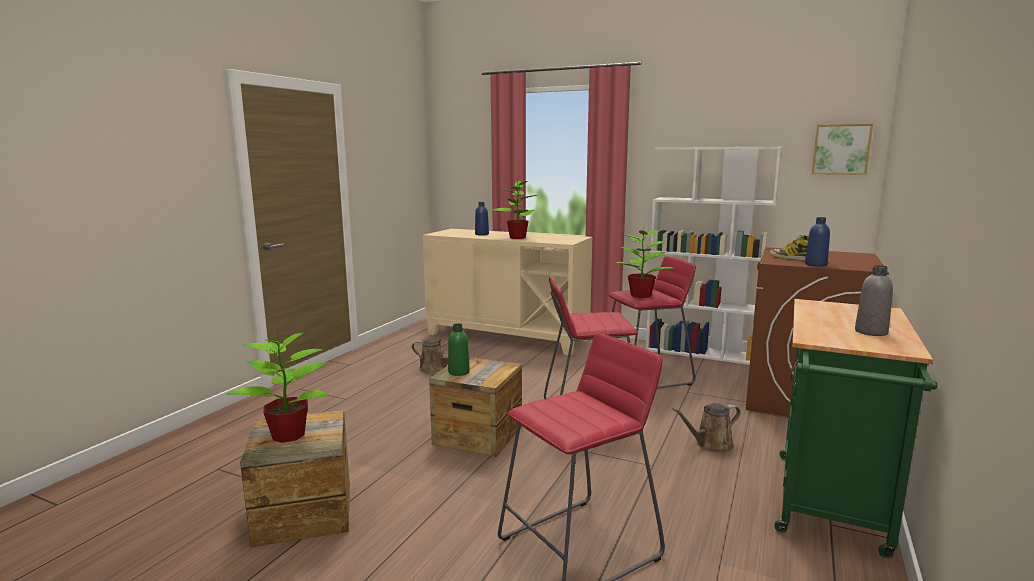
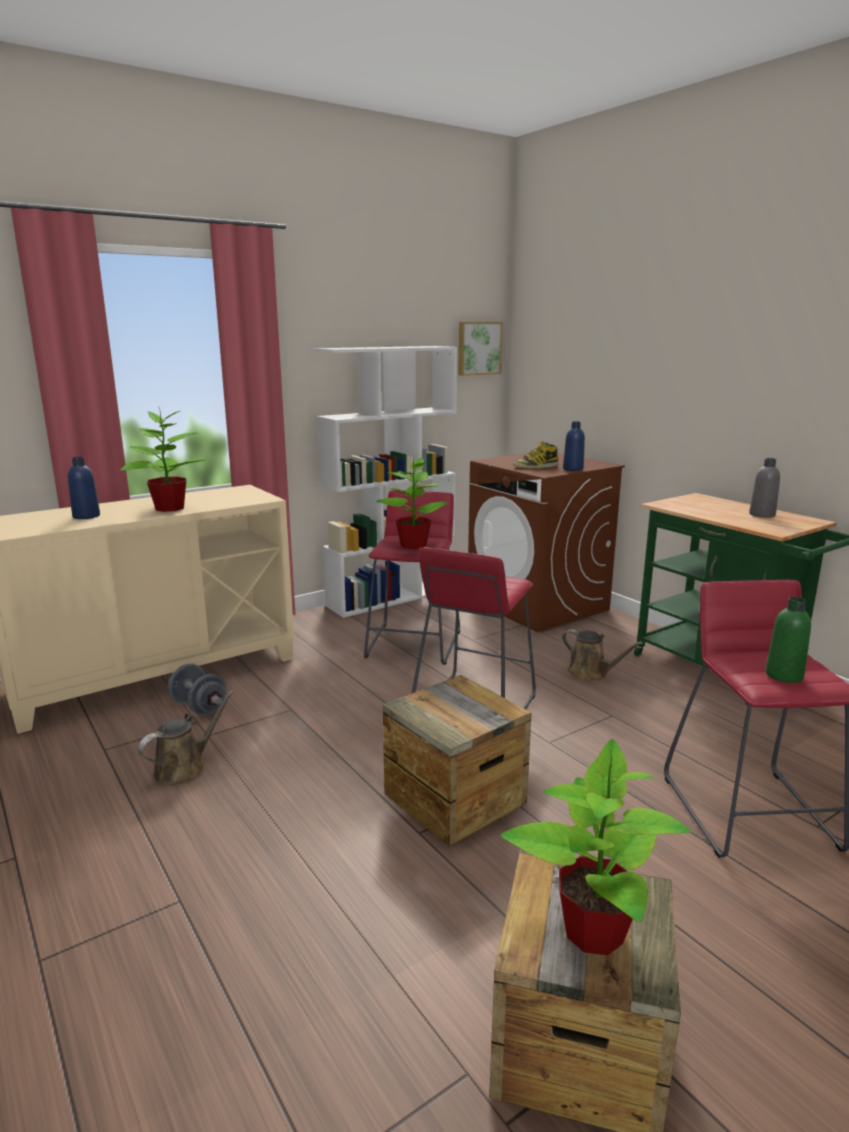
camera: 60 degrees left, 5 degrees up
green bottle [448,324,470,376] -> green bottle moved to [765,597,811,683]
brown watering can [672,403,741,452] -> brown watering can turned 60 degrees counterclockwise [562,629,643,681]
none -> grey dumbbell [168,663,226,716]

